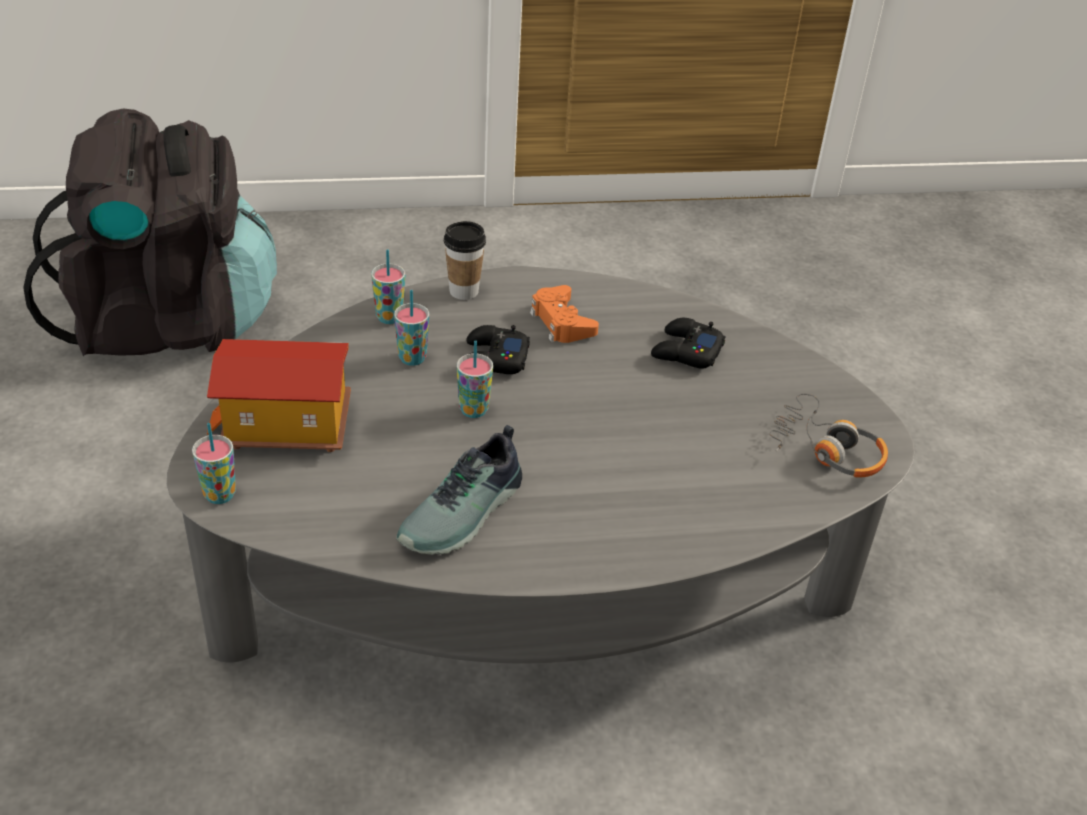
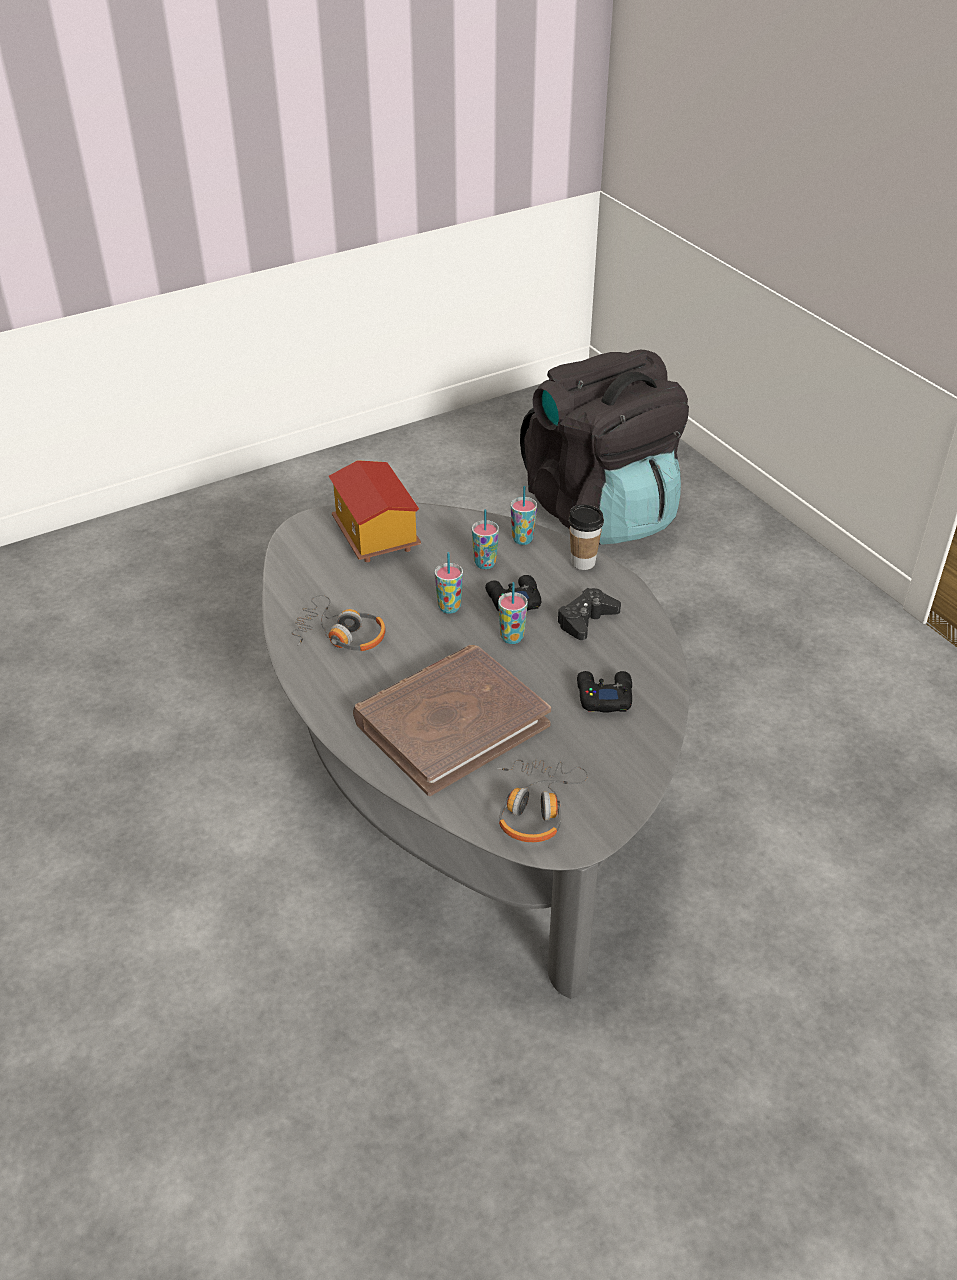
camera: 70 degrees right, 0 degrees up
cup [192,423,236,504] -> cup moved to [498,582,528,644]
shoe [396,425,522,555] -> headphones [292,595,386,651]
orange game controller [530,285,599,343] -> black game controller [557,588,621,640]
none -> brown book [353,645,551,796]

